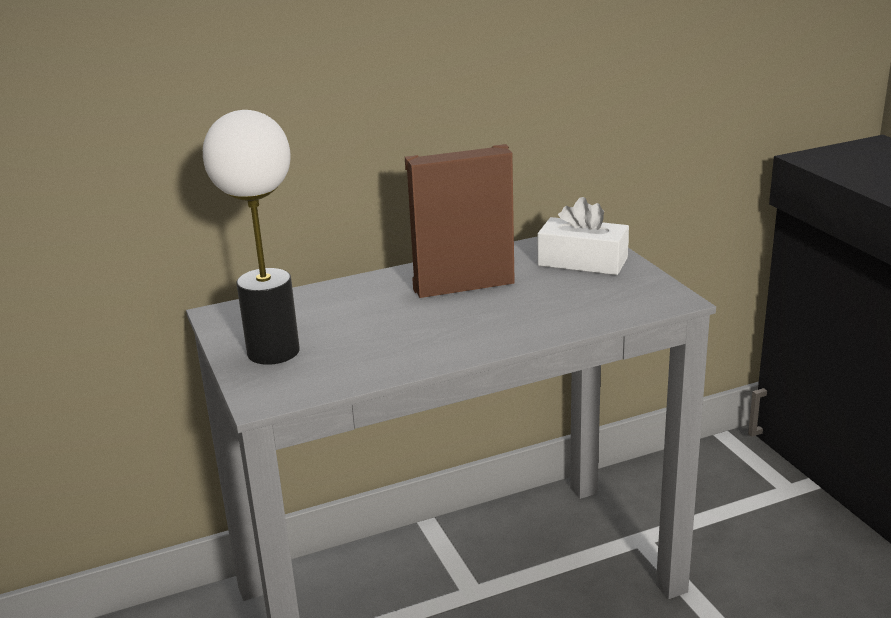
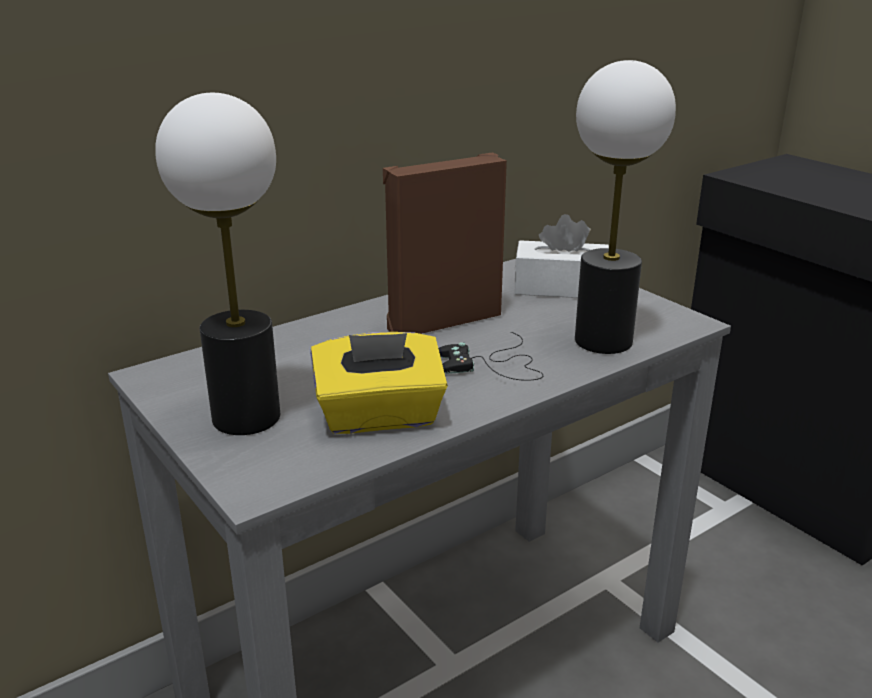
camera: 15 degrees left, 0 degrees up
none -> yellow tissue box [311,332,448,434]
none -> black game controller [438,332,543,381]
none -> table lamp [575,60,676,354]

